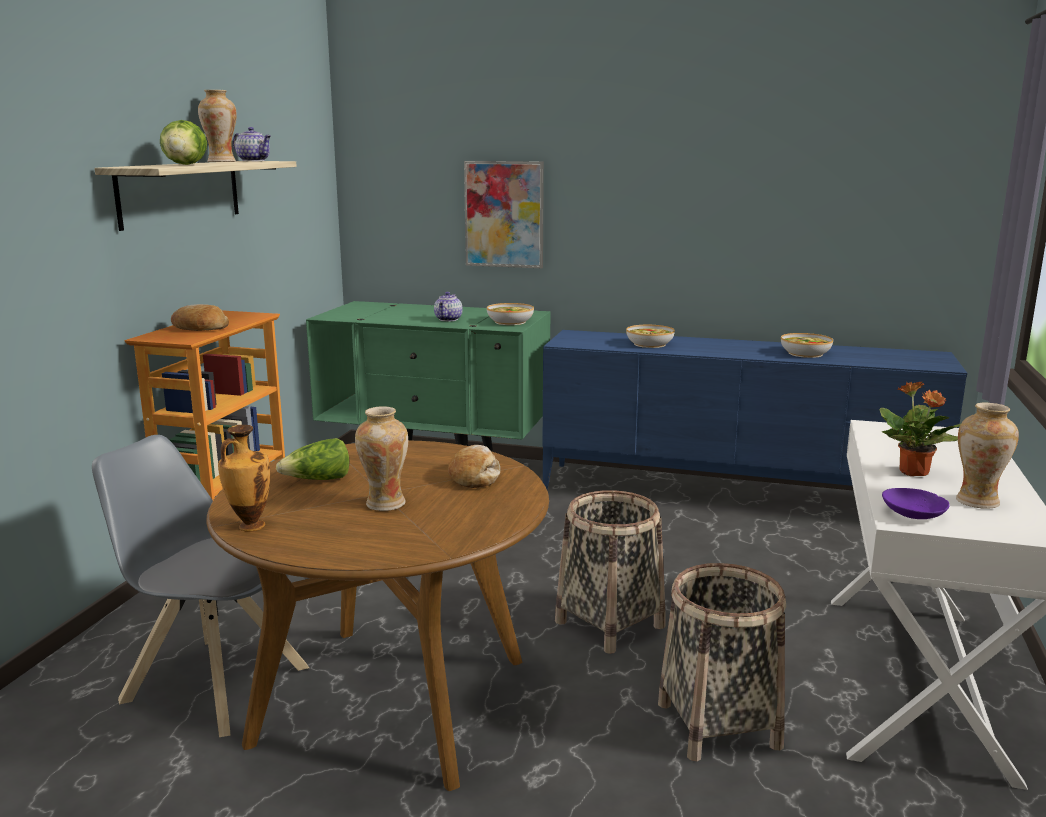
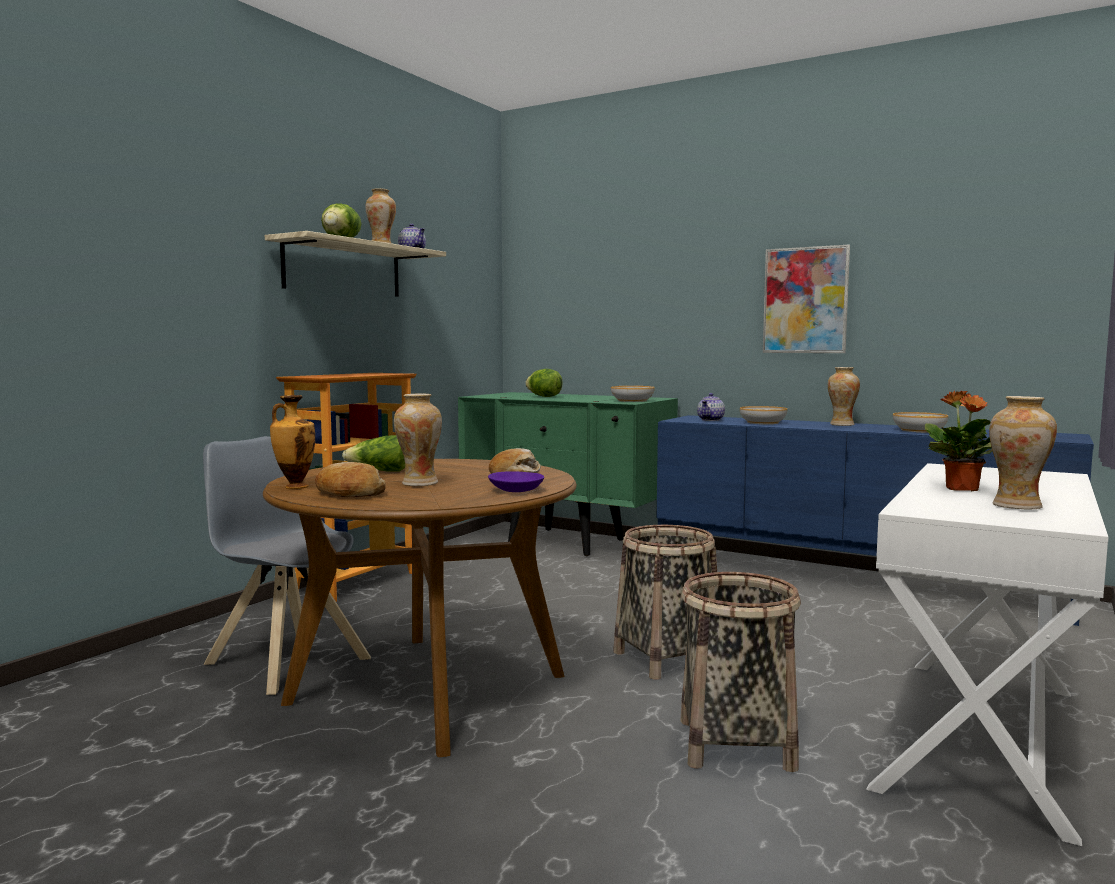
camera: 15 degrees right, 10 degrees down
bread [171,304,229,331] -> bread moved to [315,462,386,497]
teapot [434,292,462,321] -> teapot moved to [697,393,725,421]
picture [464,161,544,268] -> picture moved to [763,245,850,353]
purple bowl [882,488,950,519] -> purple bowl moved to [488,471,544,492]
none -> lettuce [525,369,563,397]
none -> vase [828,367,860,426]

